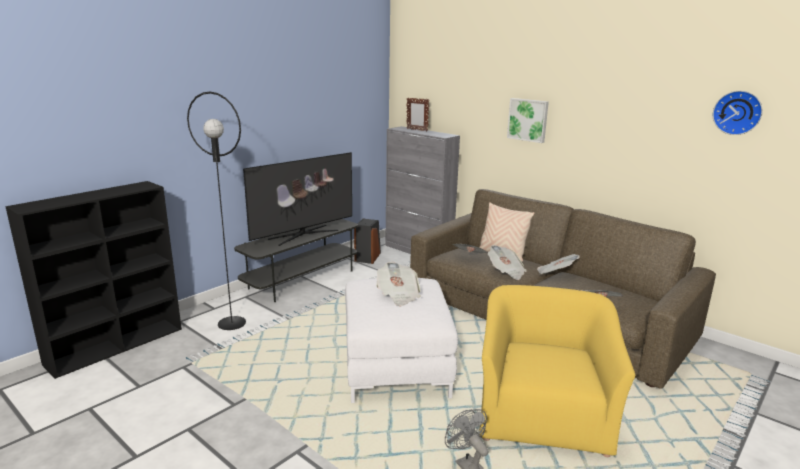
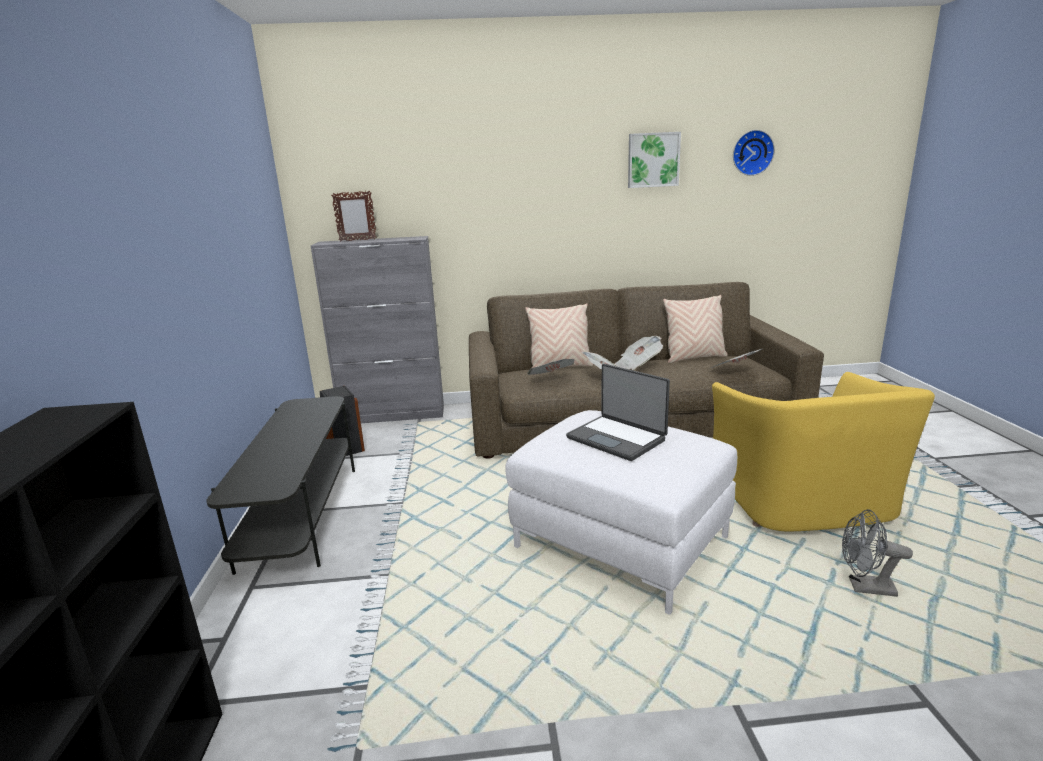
camera: 45 degrees left, 0 degrees up
black floor lamp [187,91,246,330] -> none
television [243,152,352,246] -> none
newspaper [377,262,421,306] -> laptop [566,364,670,461]
yellow armchair [479,285,635,457] -> yellow armchair turned 150 degrees counterclockwise [712,372,935,531]
picture [507,98,549,143] -> picture moved to [628,132,681,188]
none -> beige pillow [663,295,728,363]

